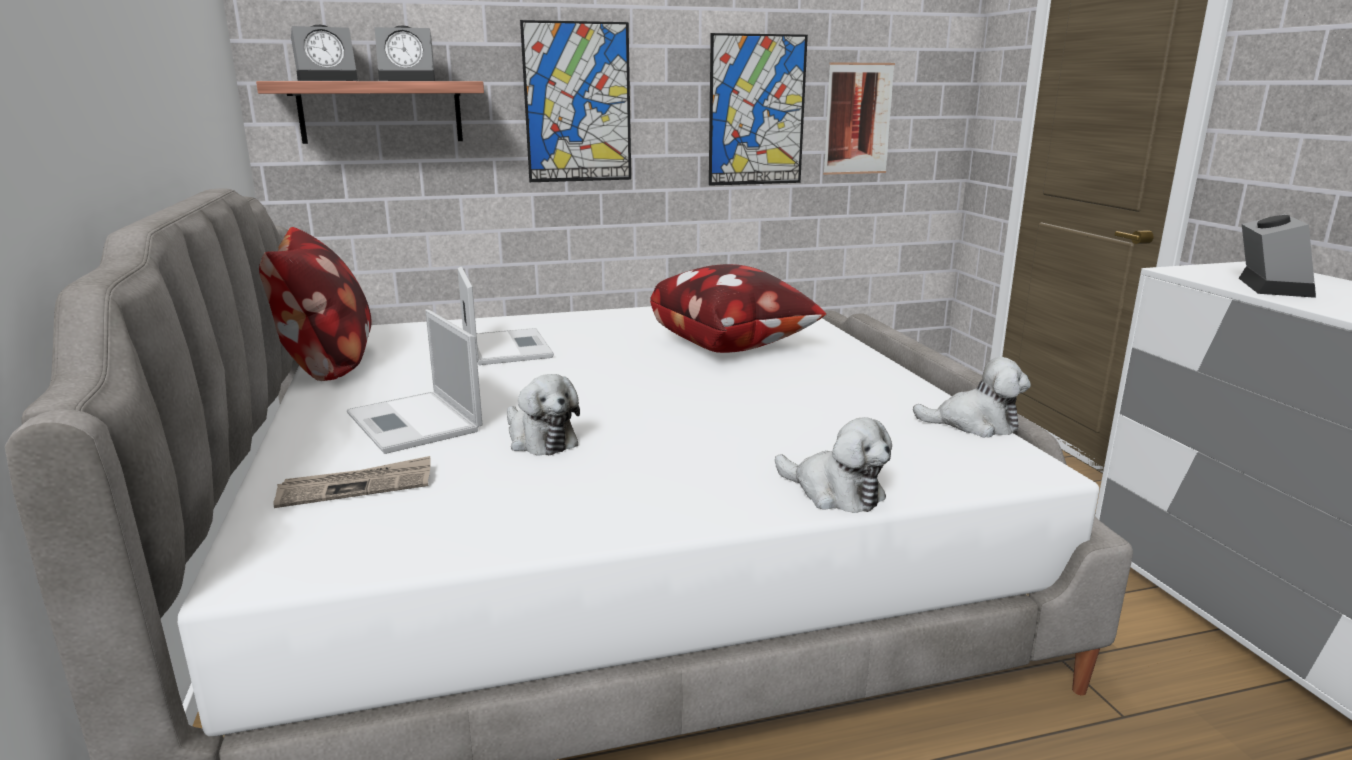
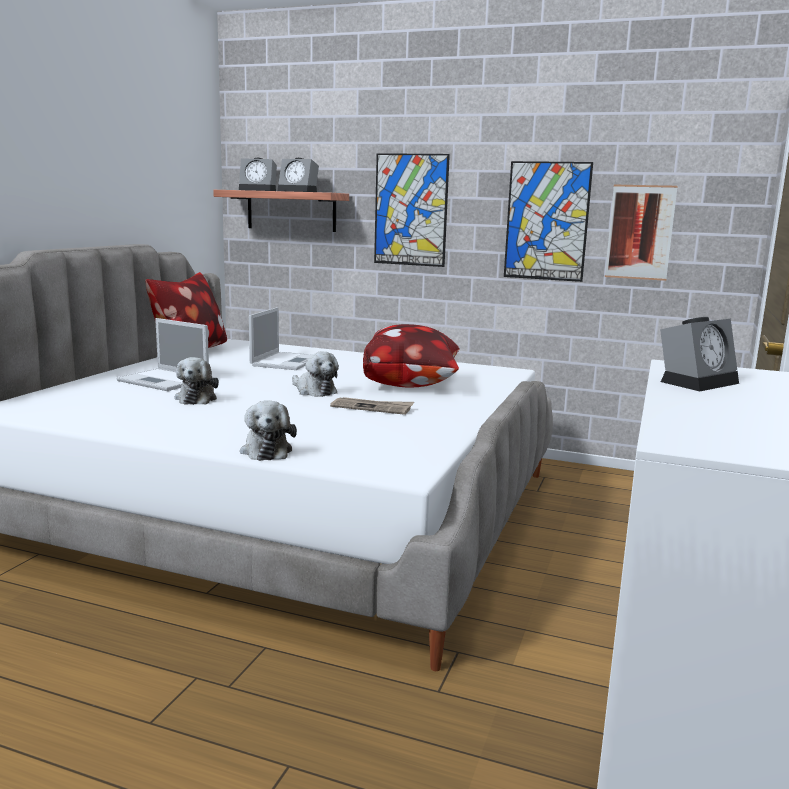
camera: 35 degrees right, 5 degrees down
newspaper [273,456,430,508] -> newspaper moved to [330,397,414,415]
laptop [347,310,482,454] -> laptop turned 60 degrees counterclockwise [116,318,209,391]
plush toy [913,357,1031,437] -> plush toy moved to [292,352,339,397]

